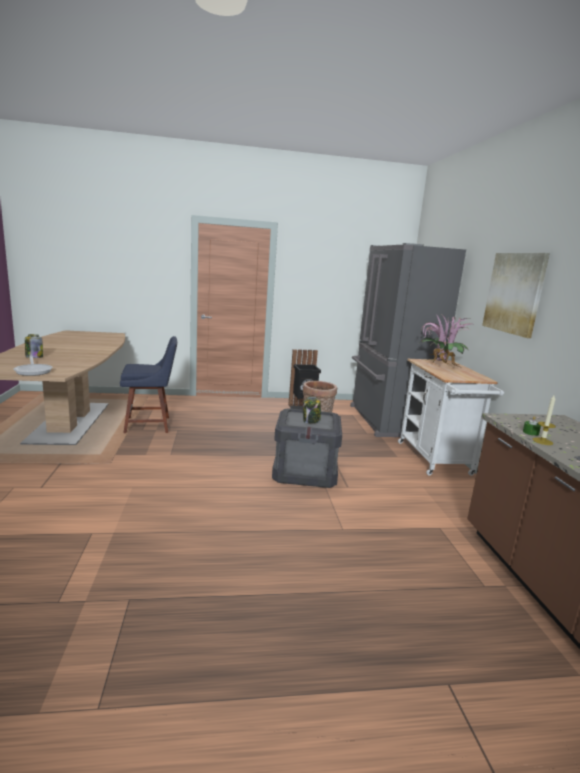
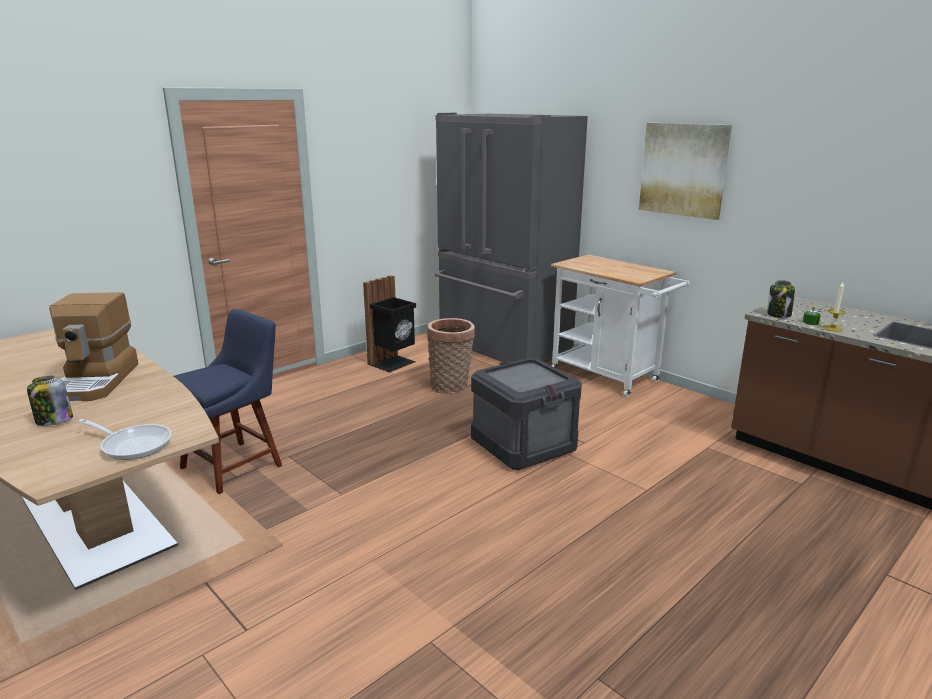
camera: 35 degrees left, 5 degrees up
jar [303,397,321,423] -> jar moved to [767,280,795,318]
potted plant [419,313,473,367] -> none
none -> coffee machine [49,292,138,401]

